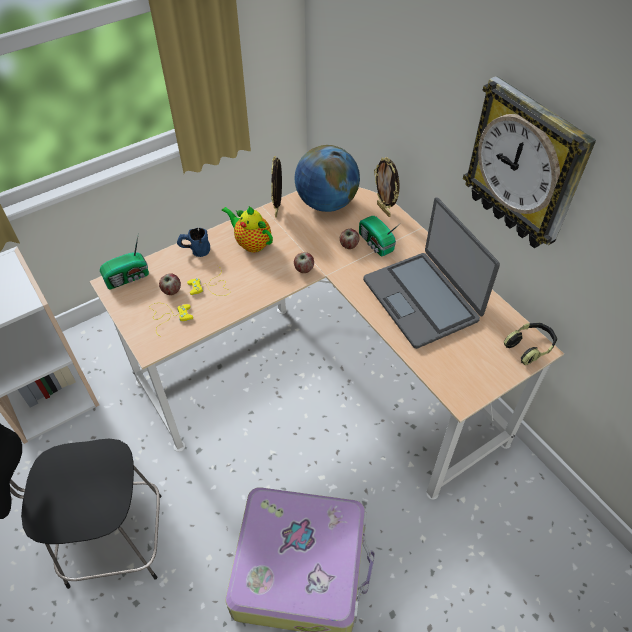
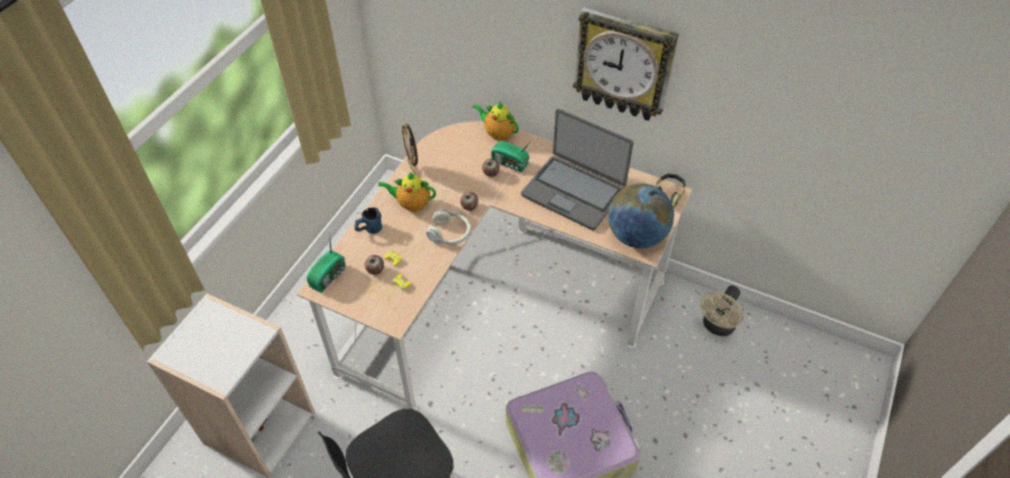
camera: 30 degrees left, 0 degrees up
globe [295,145,360,212] -> globe moved to [608,183,674,248]
picture frame [374,157,400,217] -> teapot [472,102,519,141]
none -> headphones [426,209,471,244]
none -> beige fan [700,286,744,336]

